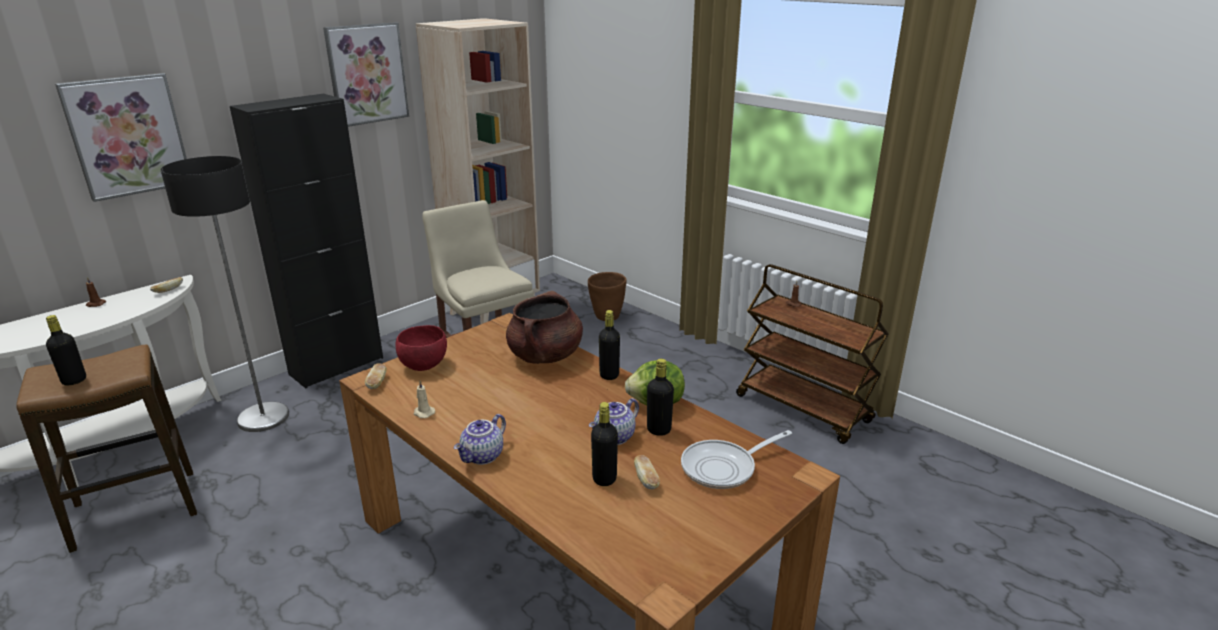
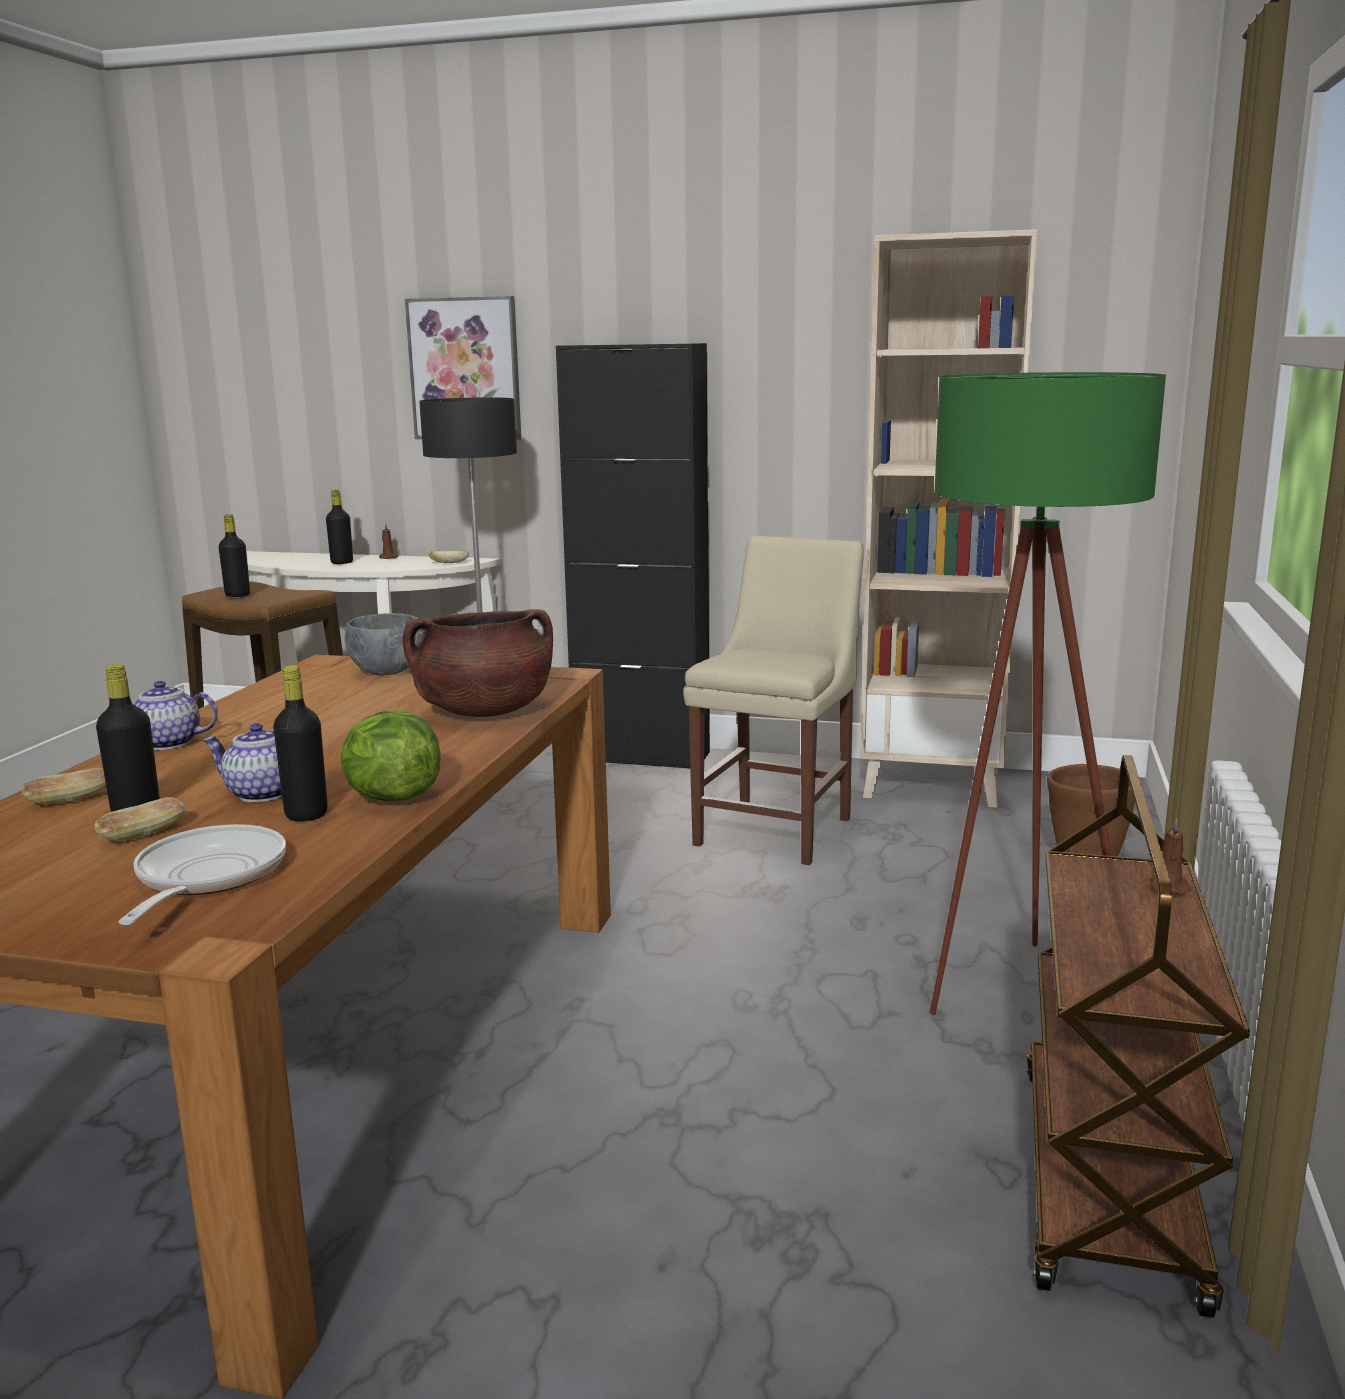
camera: 60 degrees right, 10 degrees down
picture [323,22,409,127] -> none
bread [365,364,387,389] -> bread moved to [22,768,106,805]
red bowl [395,325,447,371] -> grey bowl [344,613,424,676]
beige candle [414,381,435,418] -> none
black bottle [599,310,620,380] -> black bottle moved to [326,489,353,564]
frying pan [681,430,792,489] -> frying pan turned 60 degrees clockwise [118,824,286,925]
none -> green floor lamp [930,372,1166,1015]

